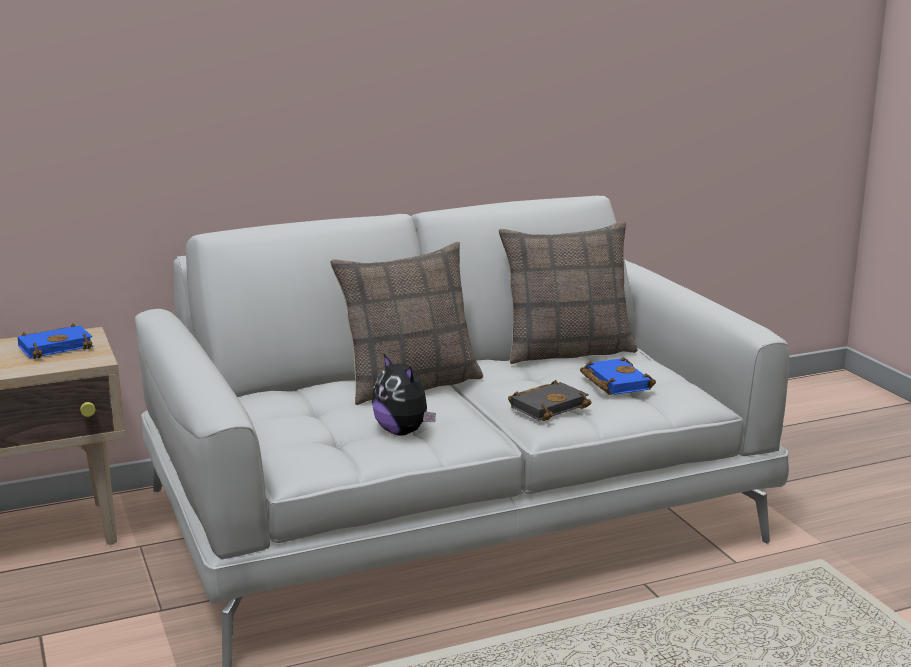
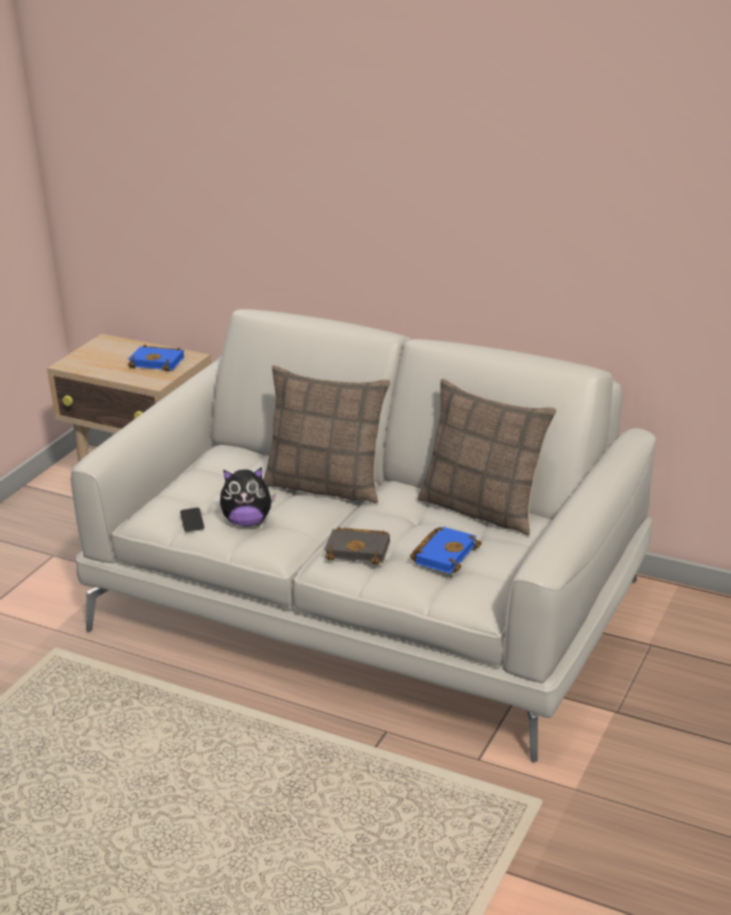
camera: 50 degrees right, 10 degrees up
plush toy [372,354,436,435] -> plush toy turned 105 degrees counterclockwise [220,467,276,526]
none -> phone [180,508,204,532]

